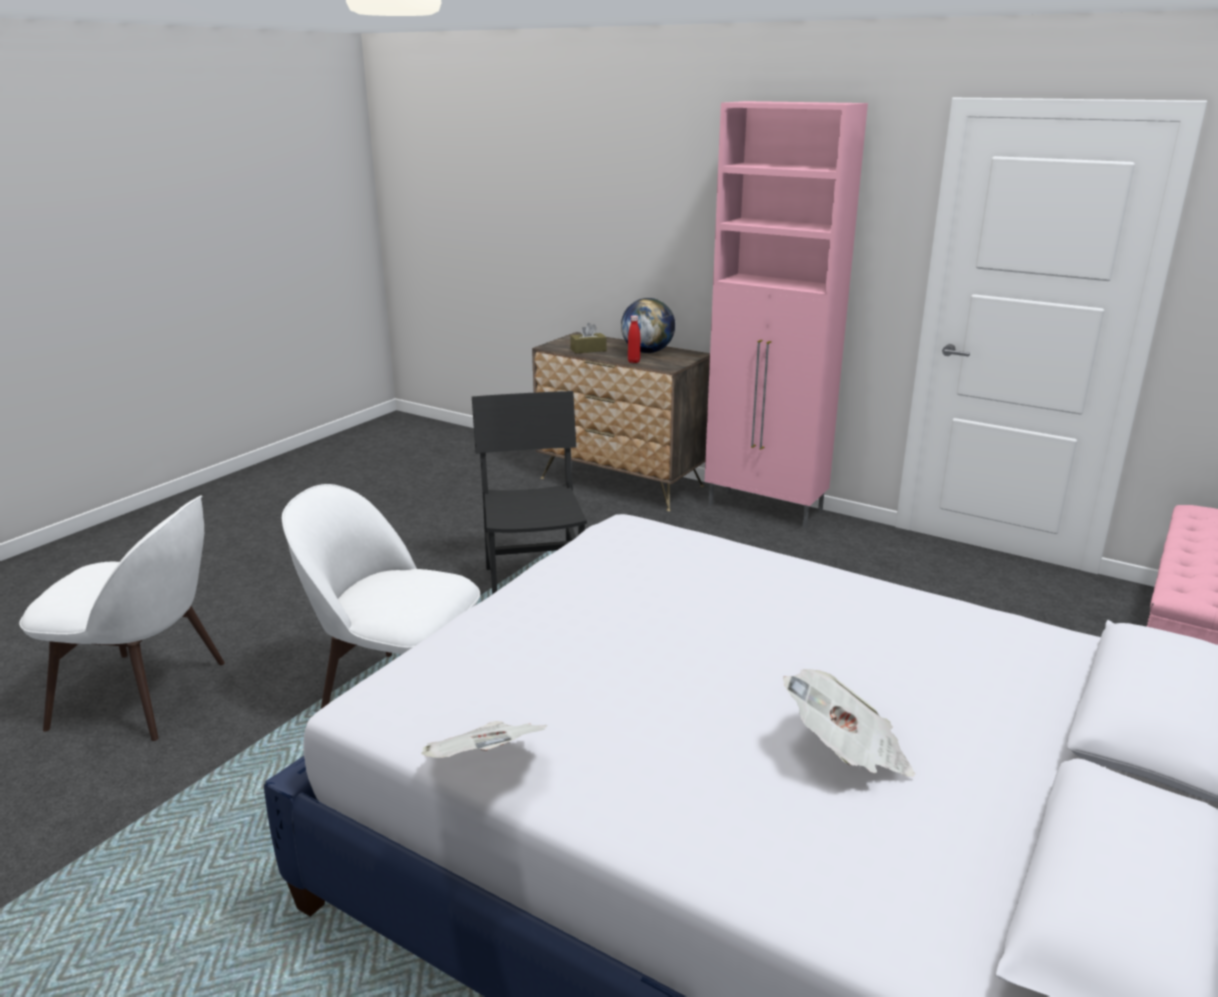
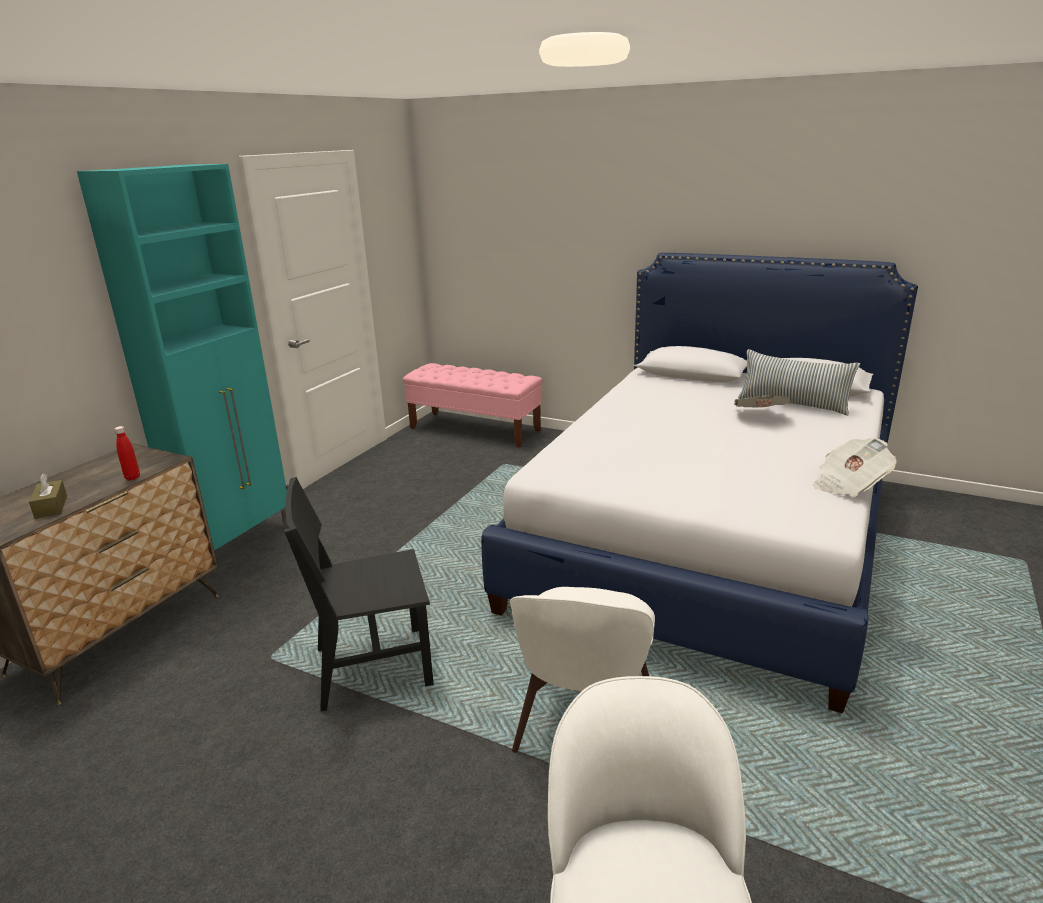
camera: 95 degrees left, 0 degrees up
globe [621,298,675,353] -> none
pink cabinet [705,101,868,528] -> turquoise cabinet [77,164,288,573]
none -> pillow [738,349,860,416]

